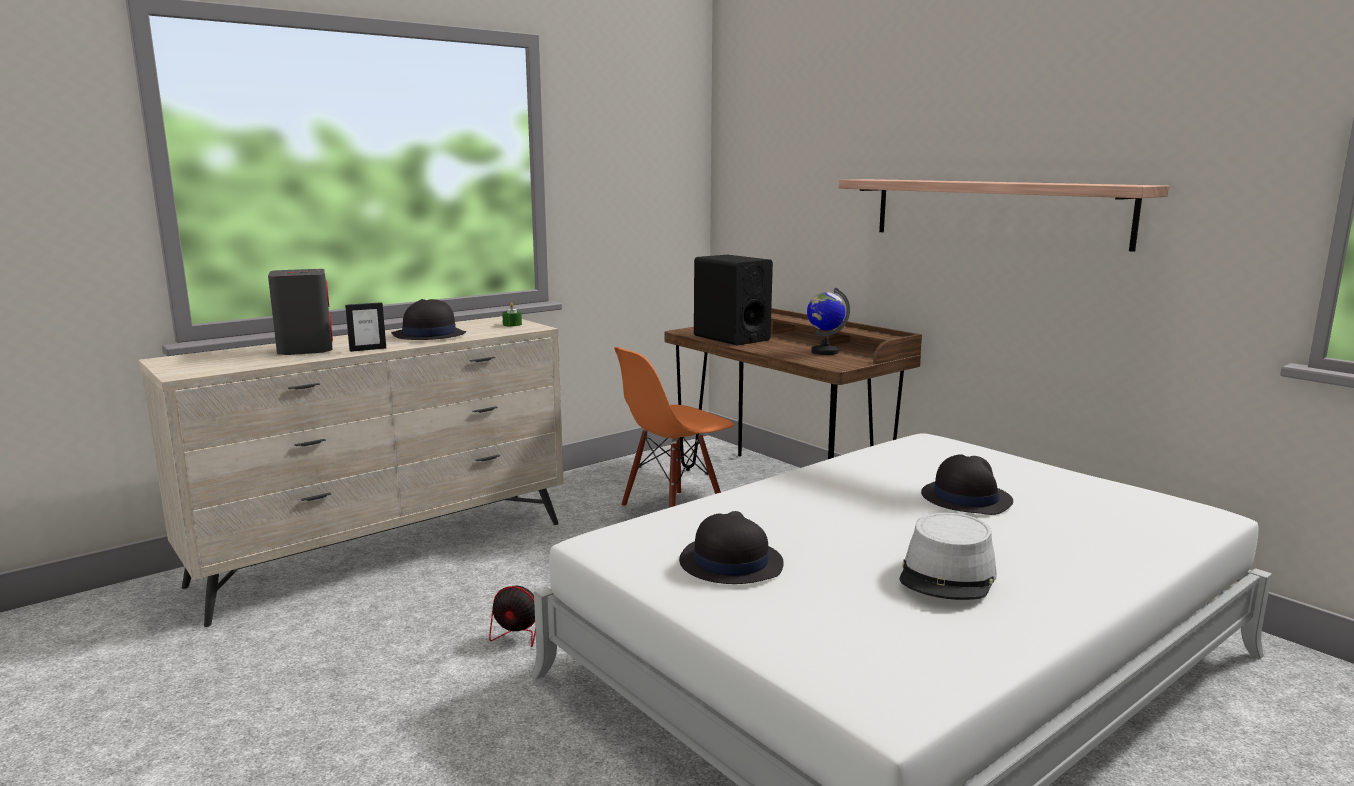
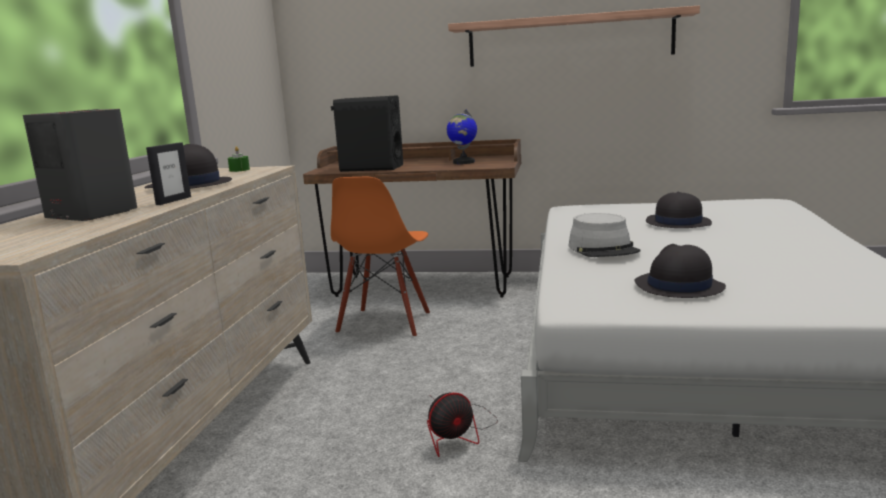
camera: 40 degrees left, 0 degrees up
grey hat [899,513,997,600] -> grey hat moved to [569,213,640,257]

